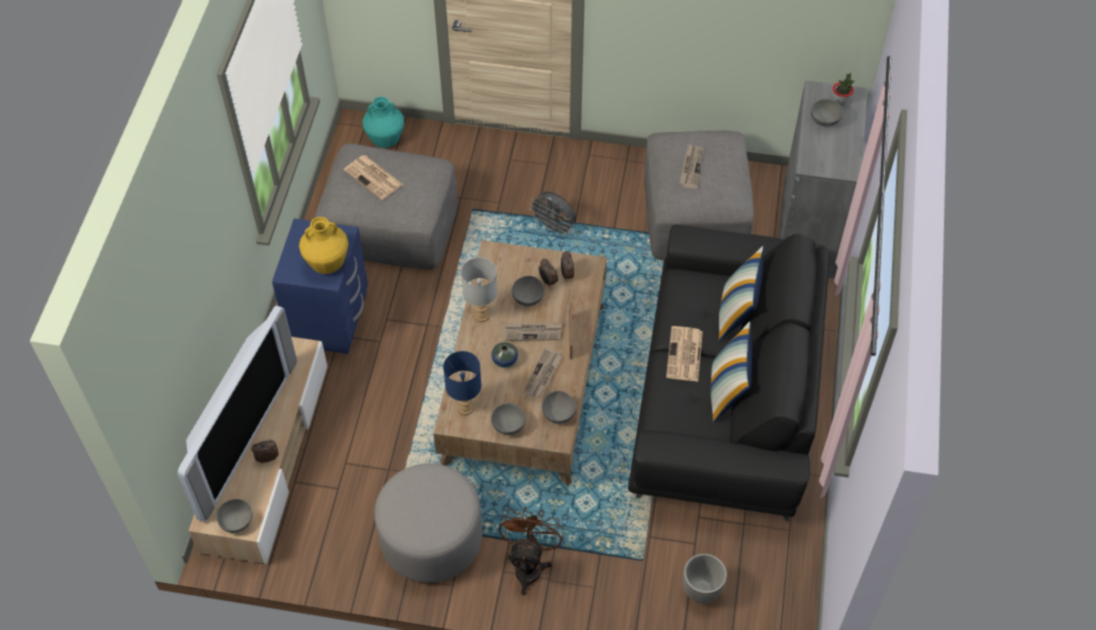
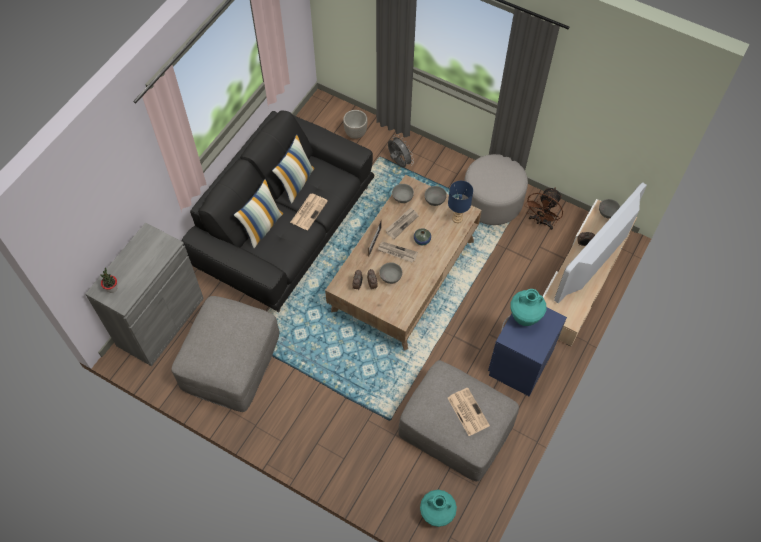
camera: 160 degrees left, 5 degrees up
yellow vase [299,217,349,274] -> turquoise vase [510,289,547,326]
grey table lamp [461,258,497,322] -> none
brown fan [499,506,564,595] -> brown fan moved to [524,187,563,230]
grey fan [529,191,576,236] -> grey fan moved to [388,135,414,168]
newspaper [680,144,704,189] -> none
grey bowl [811,99,843,126] -> none

